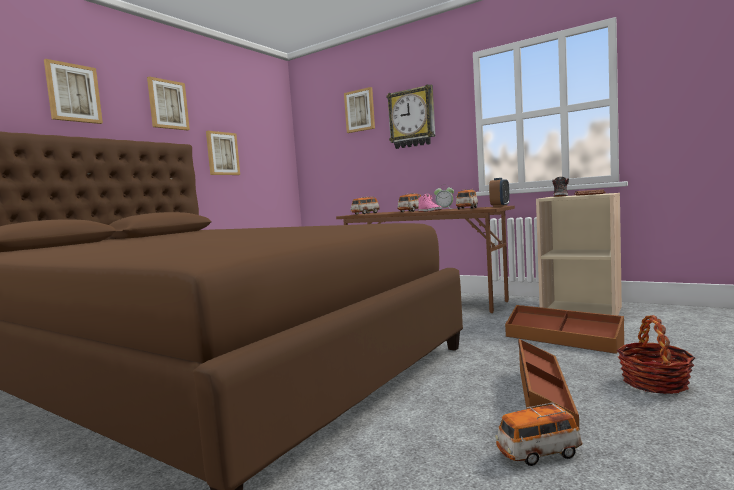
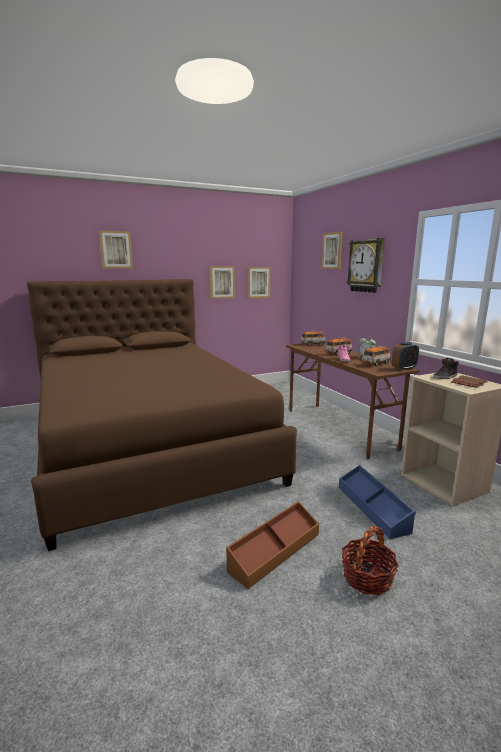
camera: 30 degrees right, 10 degrees up
picture [147,77,190,130] -> picture moved to [247,267,271,298]
toy car [495,402,583,466] -> none
brown storage box [505,305,624,354] -> blue storage box [339,465,416,539]

